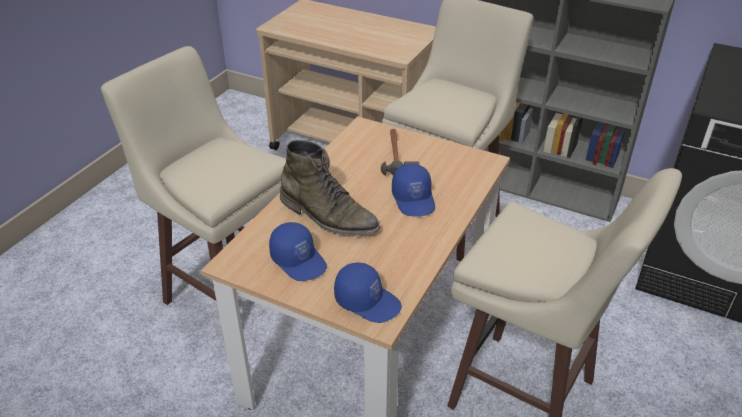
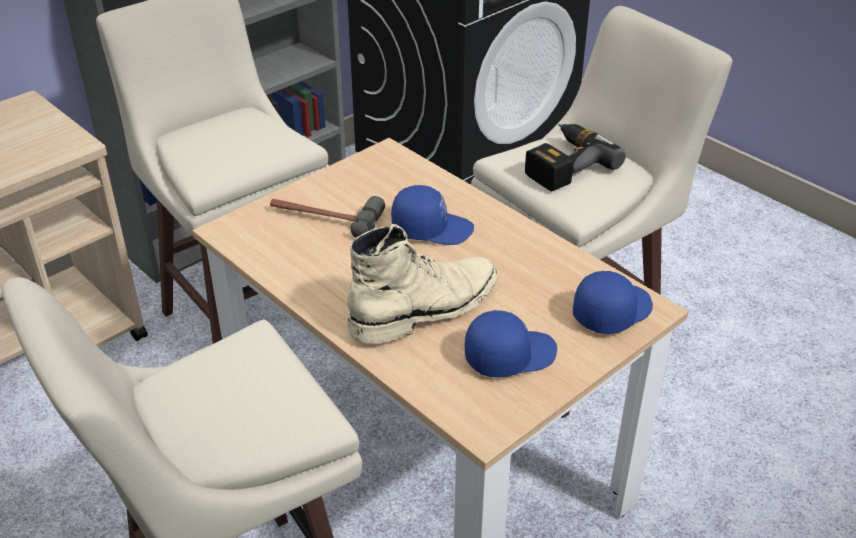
camera: 70 degrees left, 0 degrees up
green boot [280,140,380,236] -> beige boot [347,224,498,344]
none -> power drill [525,124,626,191]

